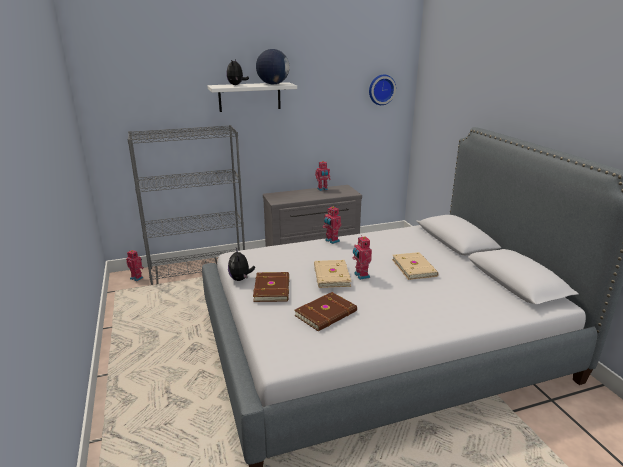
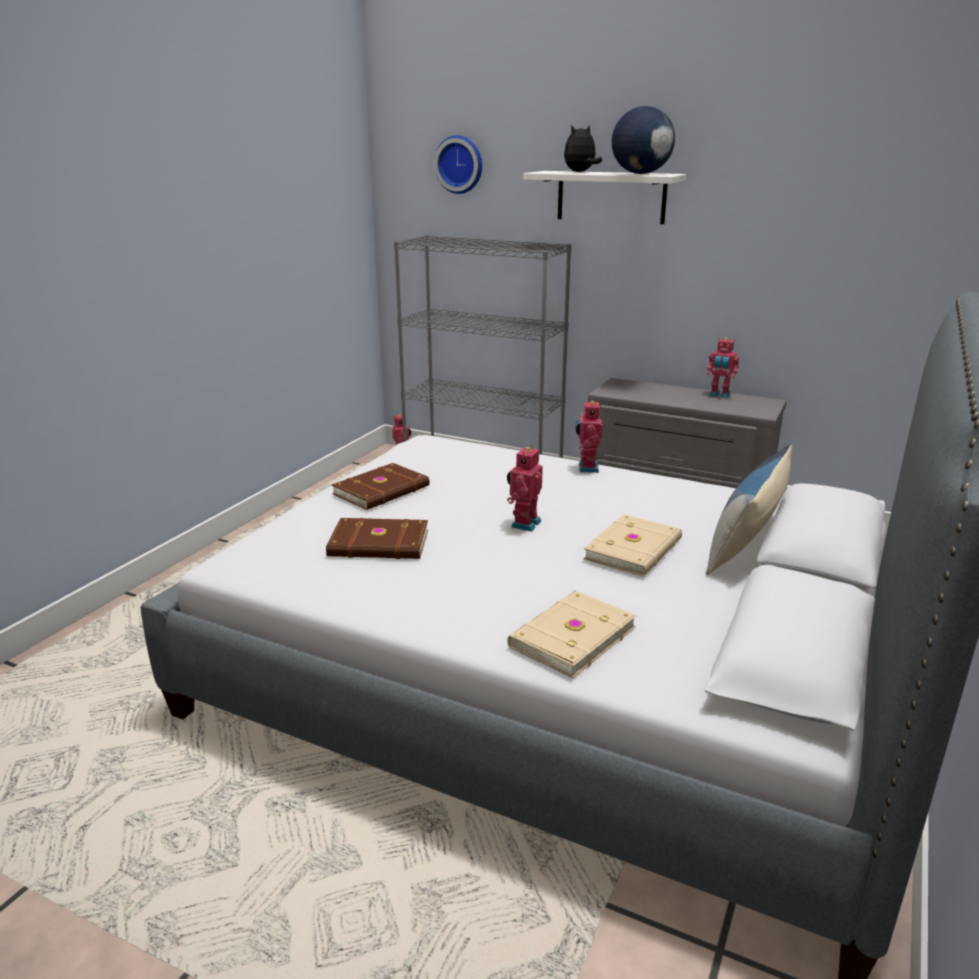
camera: 45 degrees right, 0 degrees up
plush toy [228,248,255,281] -> none
beige book [314,260,352,288] -> beige book moved to [507,591,637,678]
wall clock [369,74,396,105] -> wall clock moved to [434,135,482,194]
none -> pillow [706,444,792,575]

